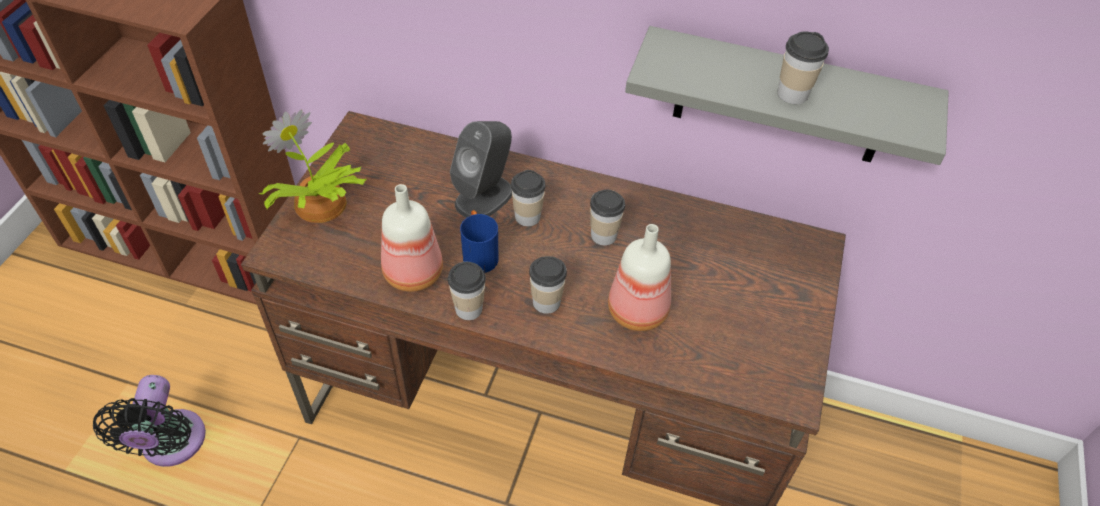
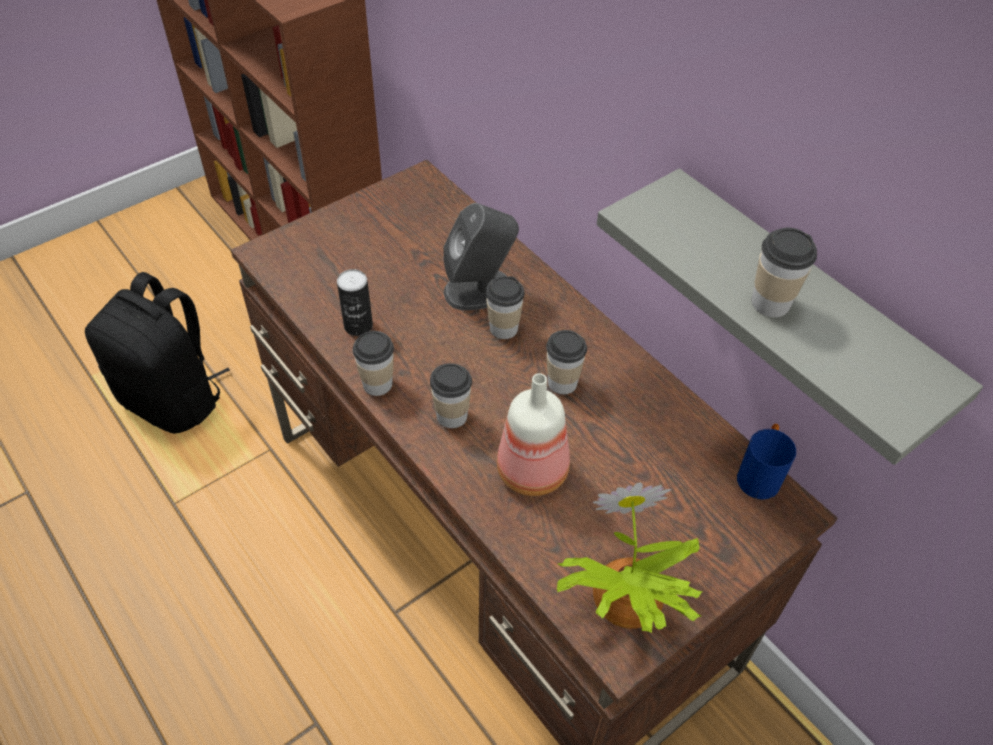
camera: 35 degrees right, 0 degrees up
black fan [93,375,206,467] -> black backpack [85,272,230,434]
potted plant [259,110,367,223] -> potted plant moved to [557,482,702,633]
bottle [381,184,443,292] -> can [337,269,373,336]
blue mug [460,210,499,273] -> blue mug moved to [737,424,796,500]

